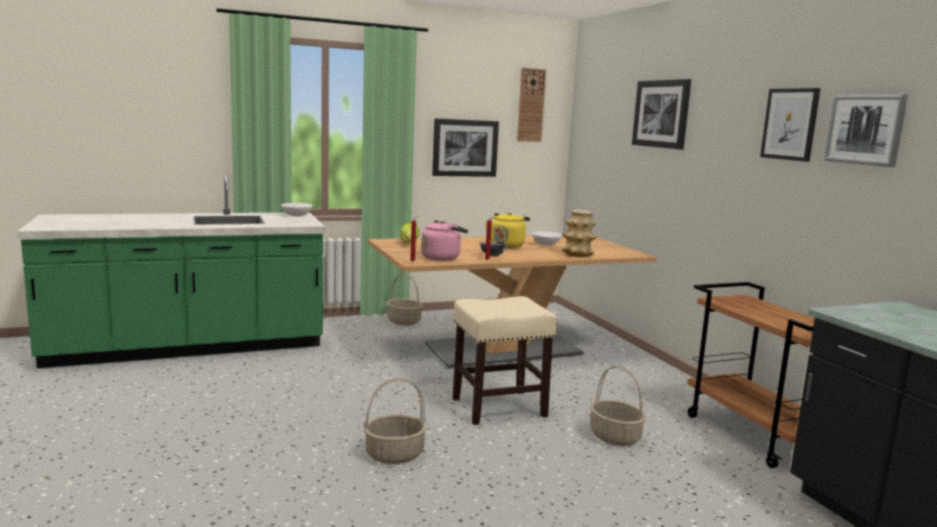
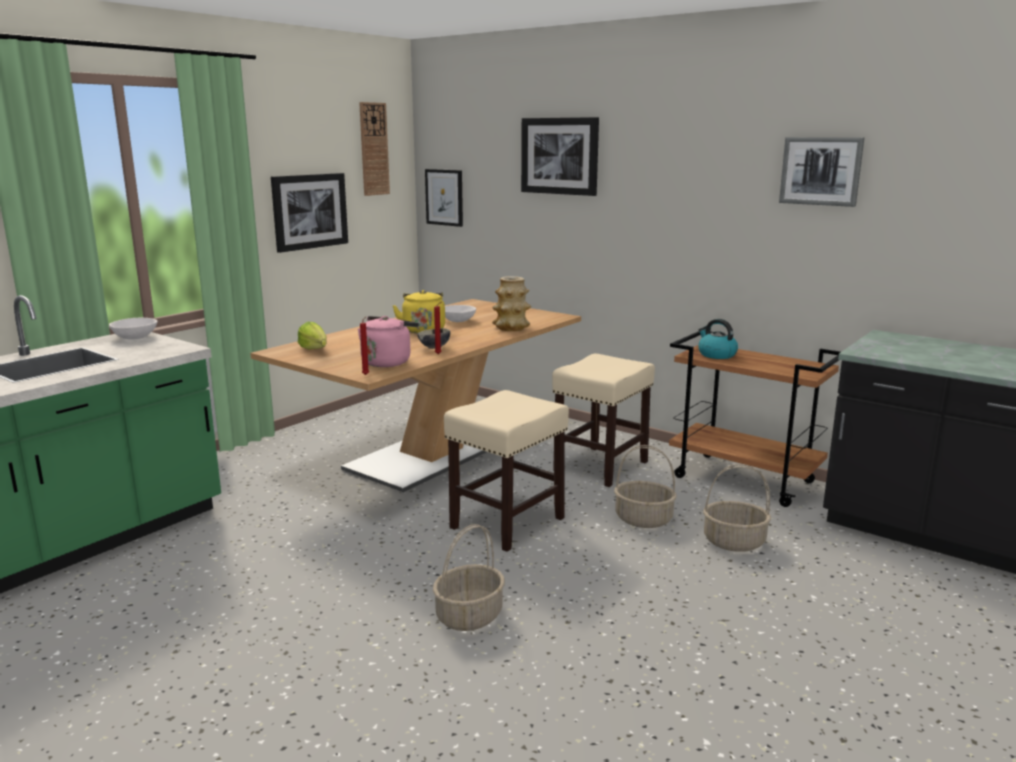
camera: 30 degrees left, 5 degrees up
basket [386,273,423,325] -> basket moved to [703,464,771,552]
picture [760,88,821,162] -> picture moved to [425,169,463,227]
none -> beige stool [552,354,655,487]
none -> kettle [698,319,738,359]

